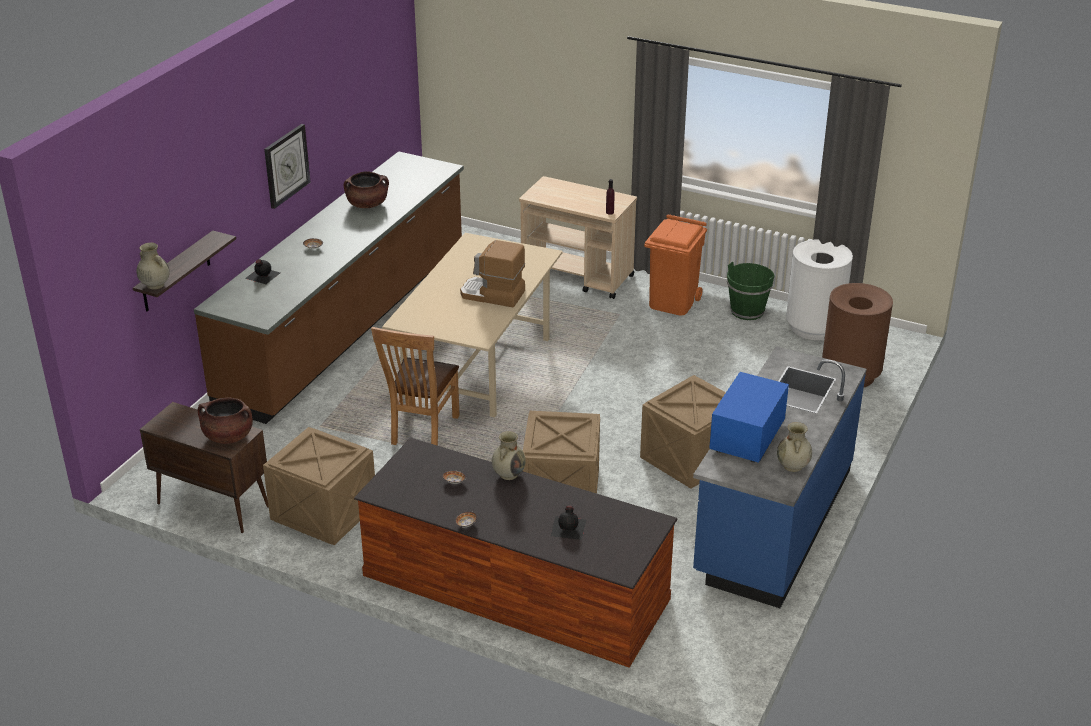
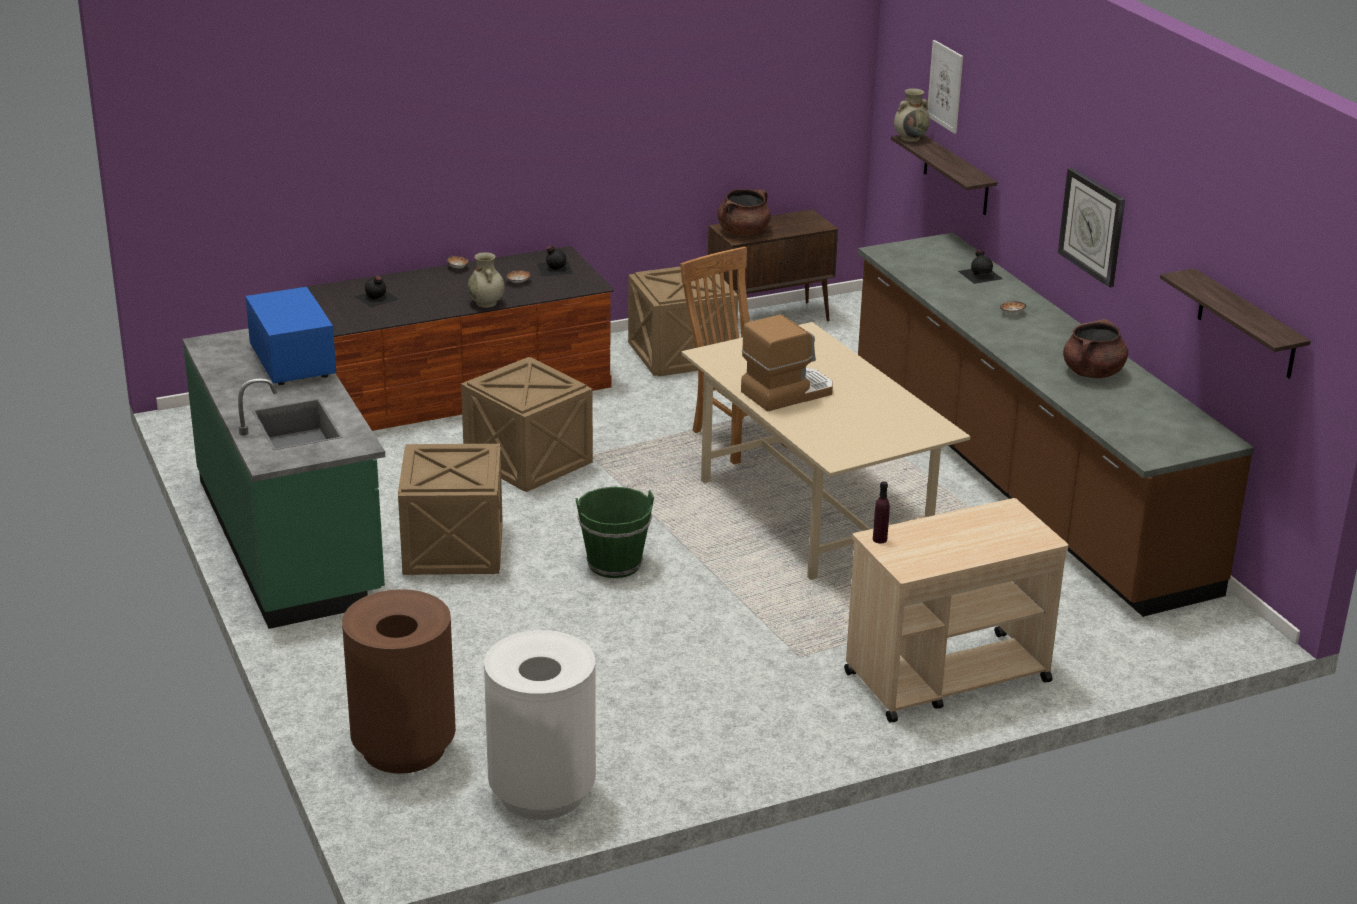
camera: 130 degrees right, 5 degrees down
orange trash can [644,214,707,316] -> none
blue counter [693,346,867,608] -> green counter [182,329,385,629]
green bucket [727,262,775,320] -> green bucket moved to [575,487,654,578]
beige vase [777,422,812,472] -> none
none -> black bottle [537,246,573,276]
none -> picture [927,40,963,134]
none -> shelf [1160,268,1311,379]

